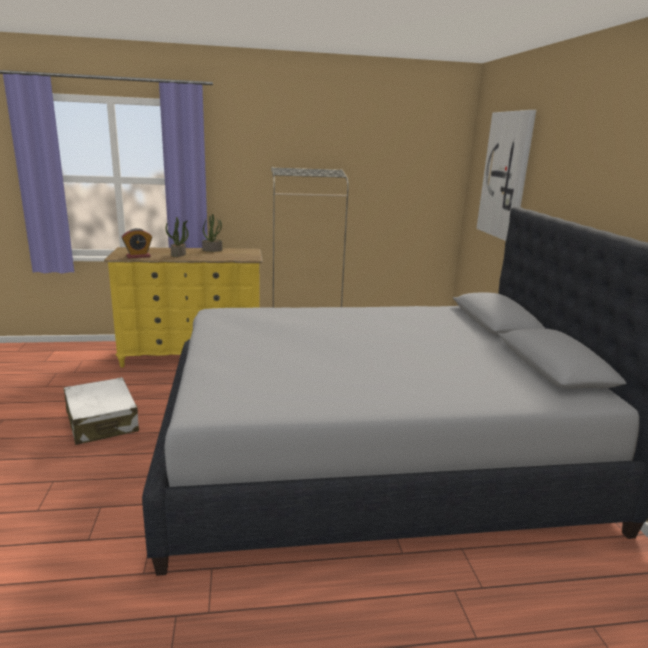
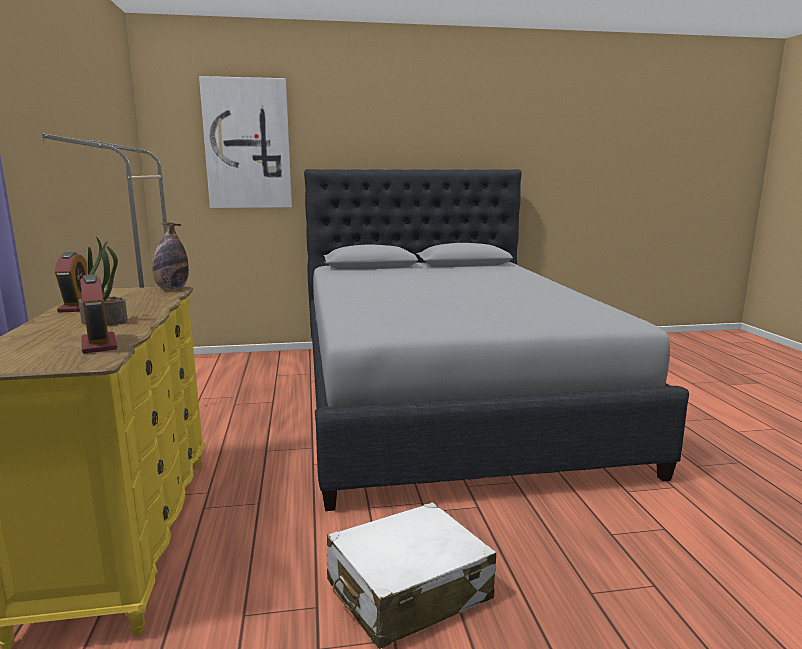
camera: 90 degrees left, 5 degrees down
potted plant [202,214,222,252] -> alarm clock [55,252,87,313]
none -> bottle [152,222,189,289]

